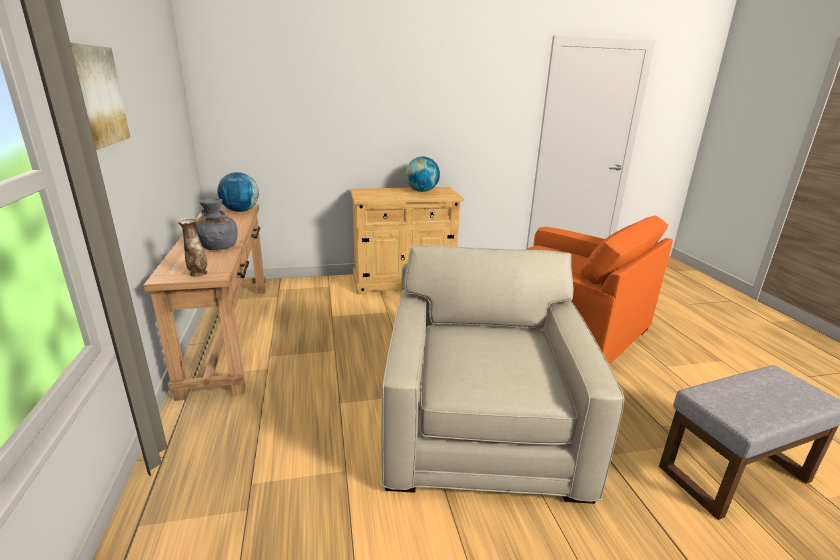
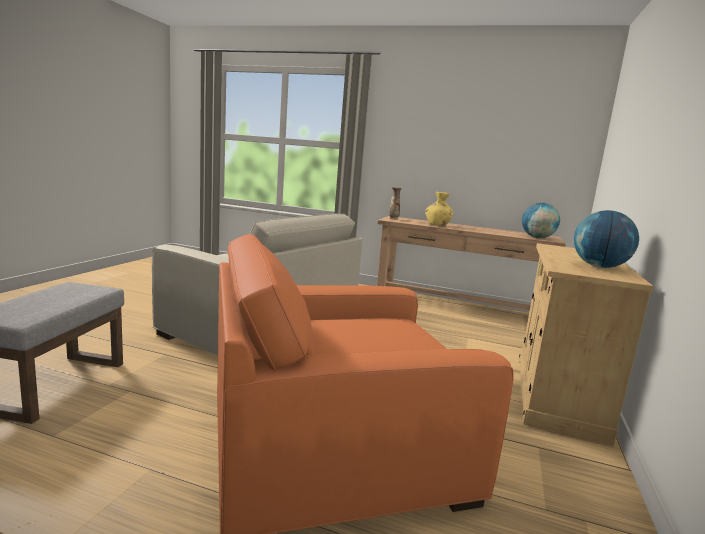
camera: 120 degrees right, 10 degrees down
picture [70,43,130,150] -> none
grey vase [196,198,238,250] -> yellow vase [426,192,454,226]

